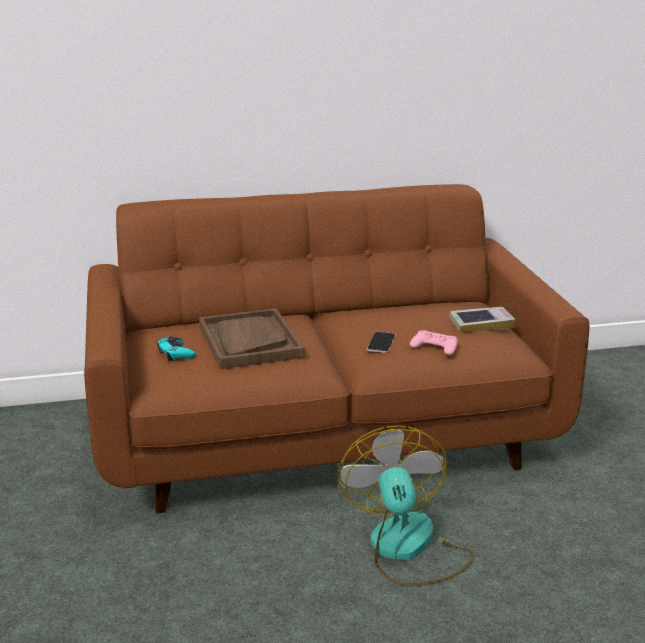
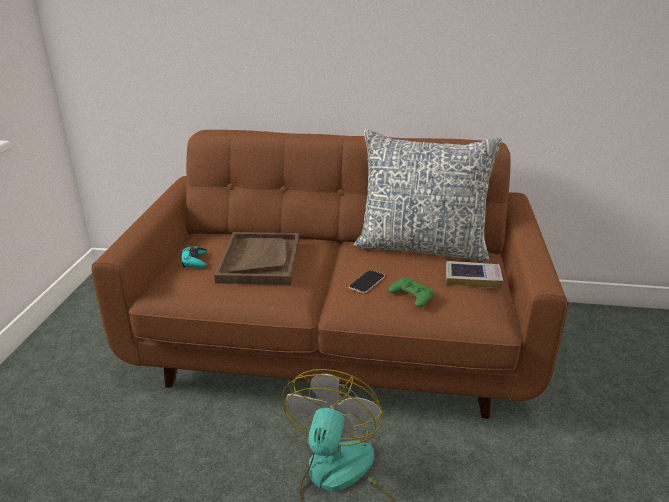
camera: 20 degrees right, 5 degrees up
pink game controller [410,330,458,355] -> green game controller [389,277,435,307]
none -> pillow [353,129,502,261]

